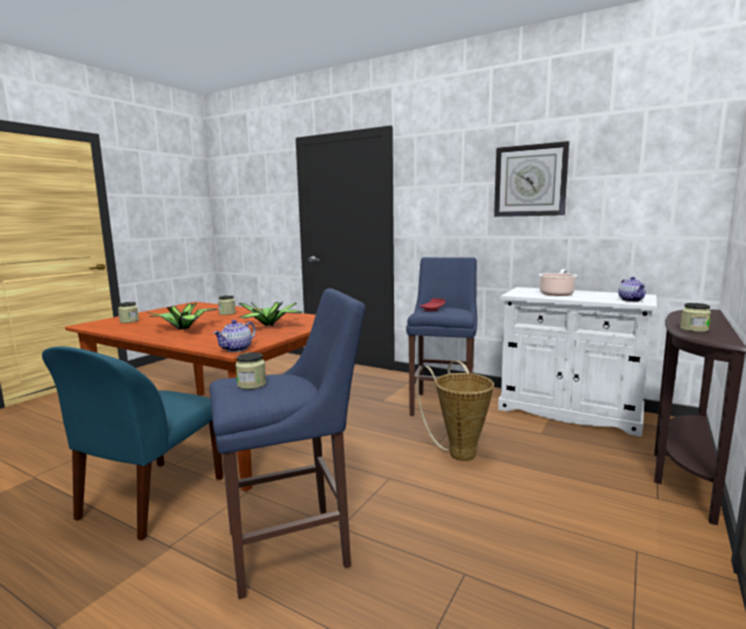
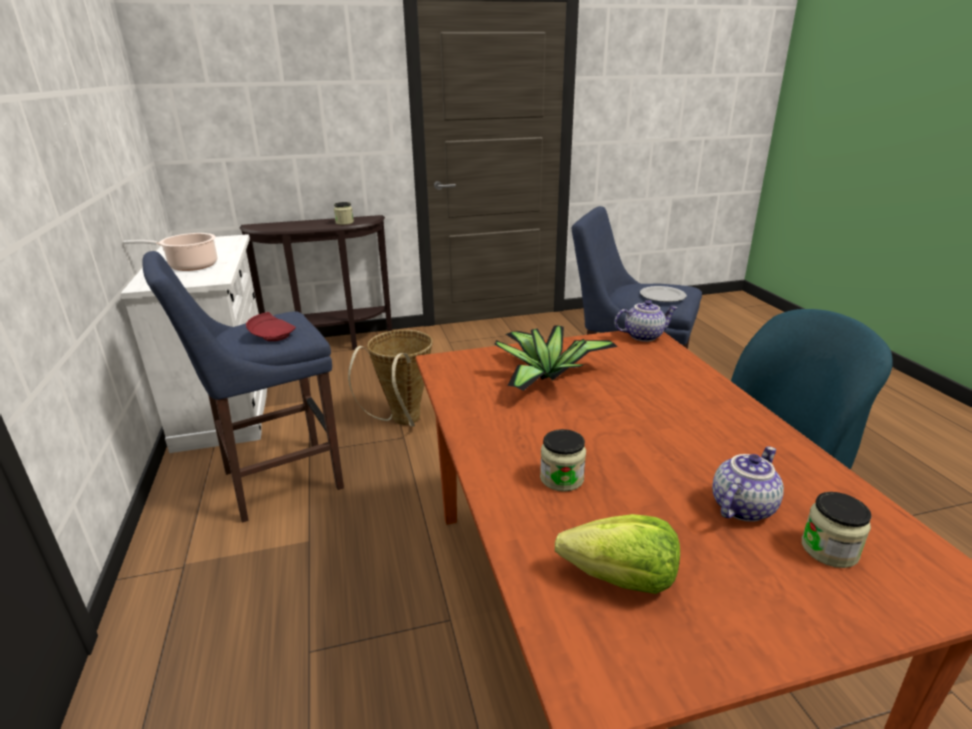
camera: 135 degrees left, 15 degrees up
potted plant [148,303,218,330] -> none
jar [236,352,266,389] -> plate [640,286,687,302]
wall clock [494,141,569,217] -> none
teapot [618,277,646,302] -> teapot moved to [712,446,784,522]
none -> lettuce [555,514,680,594]

